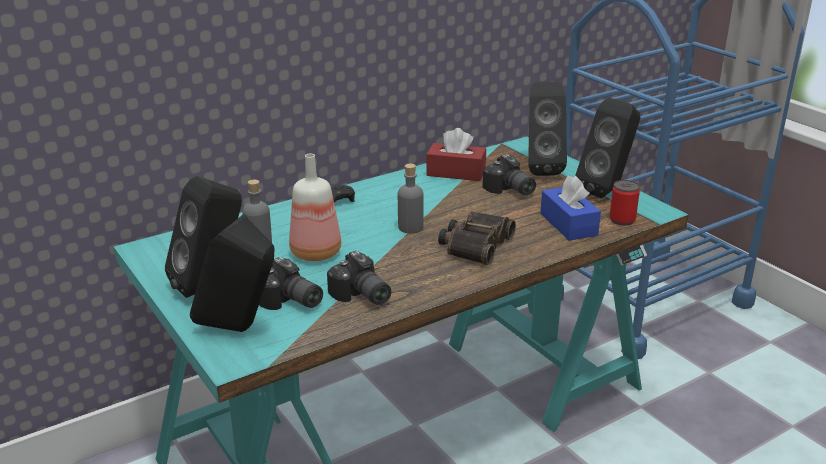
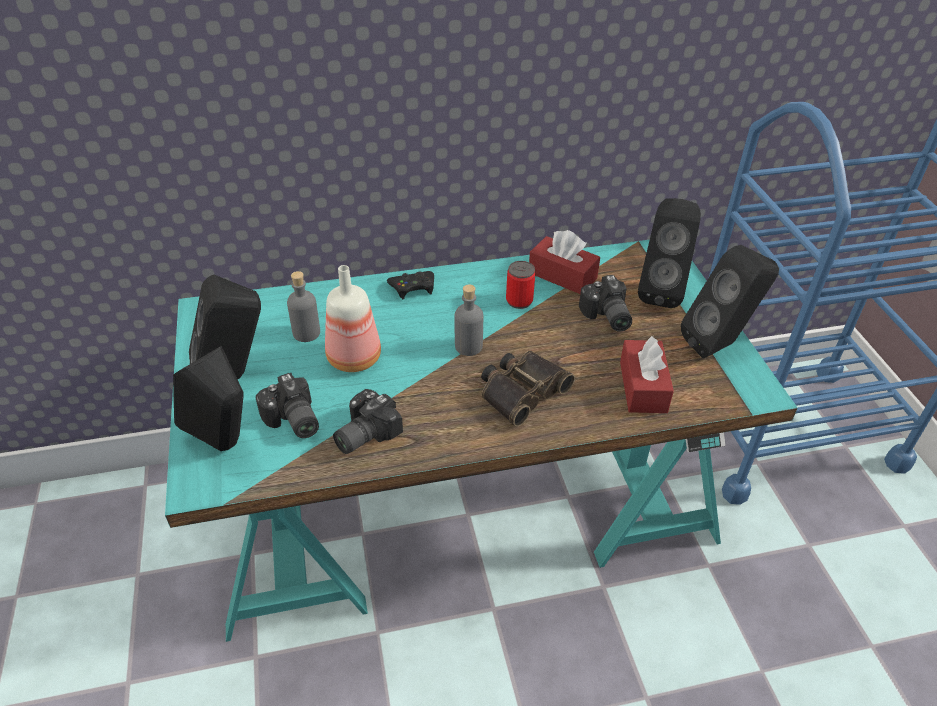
camera: 20 degrees right, 15 degrees up
camera [327,251,391,305] -> camera turned 60 degrees clockwise [333,389,403,454]
blue tissue box [540,176,601,241] -> red tissue box [620,336,674,413]
can [610,180,640,226] -> can moved to [506,261,535,309]

